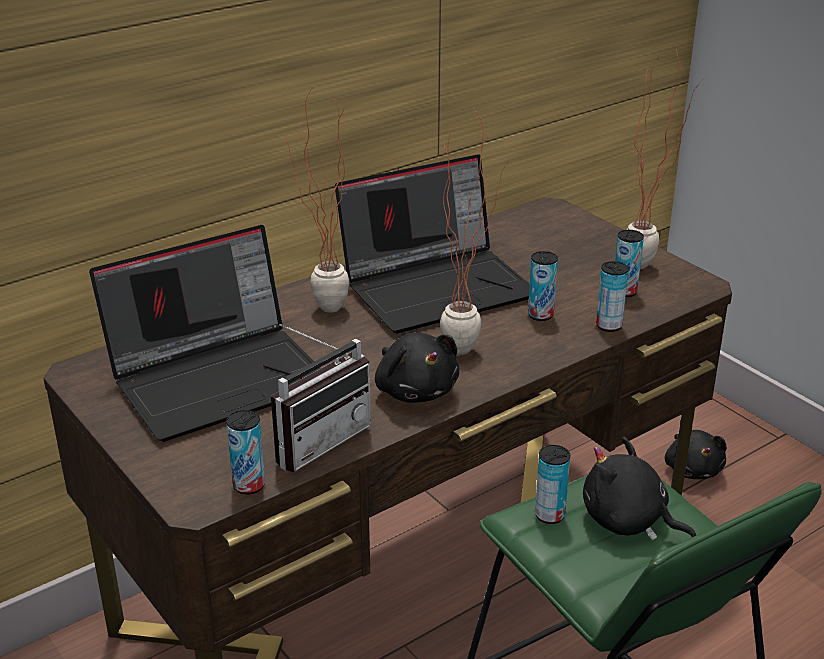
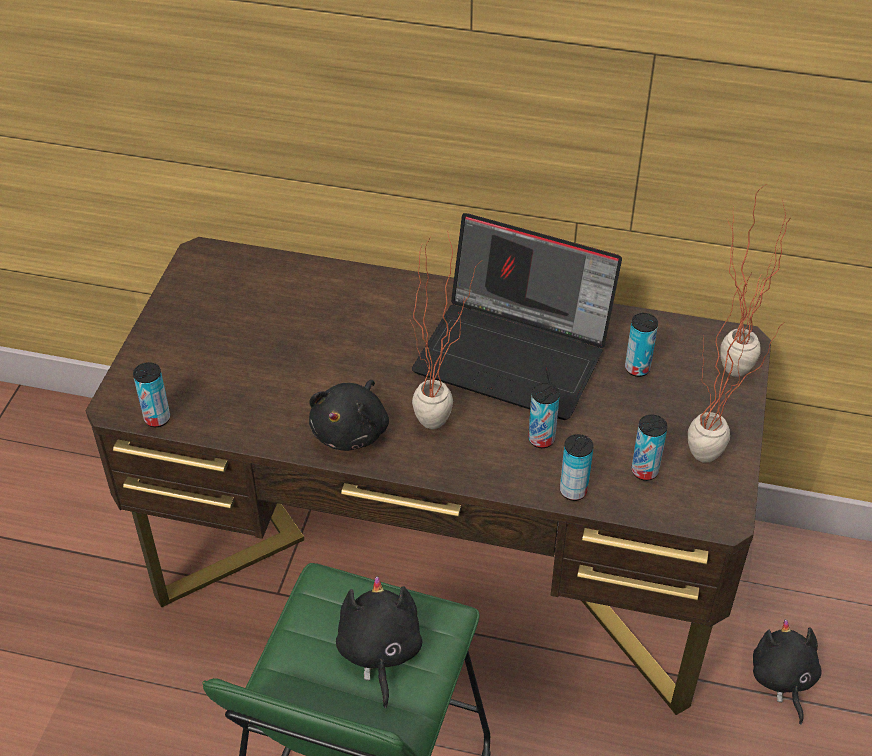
camera: 50 degrees right, 15 degrees up
laptop [89,225,321,442] -> none
radio [271,324,371,472] -> none
potted plant [282,86,349,313] -> potted plant moved to [720,184,790,377]
can [535,445,570,524] -> can moved to [625,313,658,377]
black plush toy [665,430,727,479] -> black plush toy turned 135 degrees clockwise [753,619,822,725]

